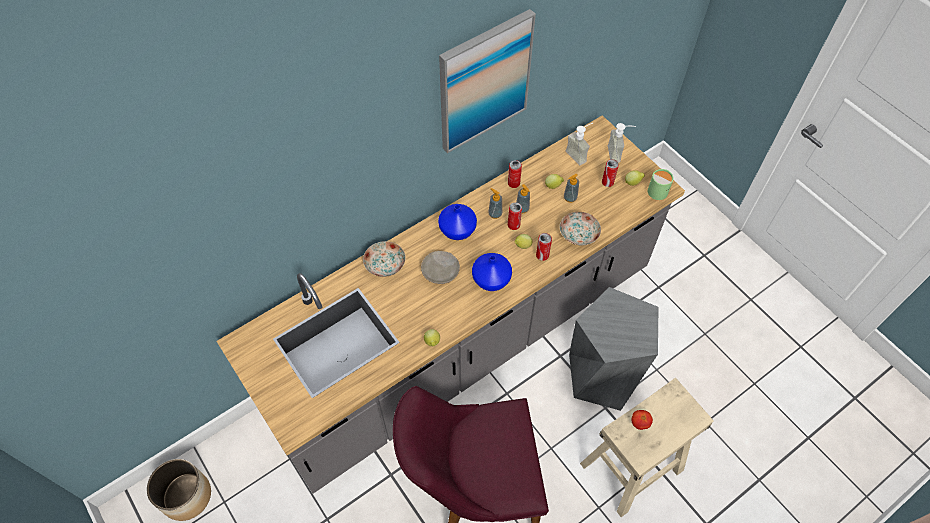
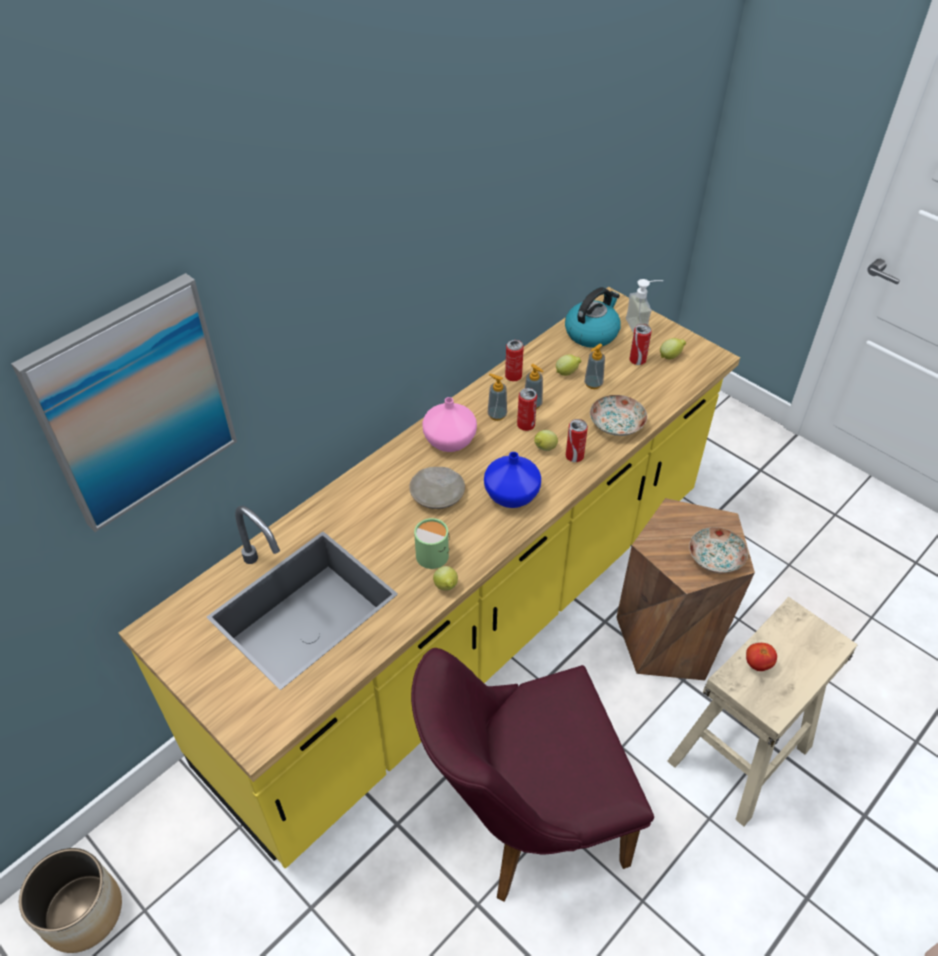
camera: 10 degrees left, 10 degrees down
grey counter [217,115,685,494] -> yellow counter [119,287,740,869]
plate [363,241,405,277] -> plate moved to [689,527,748,573]
blue vase [438,204,477,240] -> pink vase [422,397,477,452]
picture [439,9,536,153] -> picture moved to [11,273,237,532]
soap dispenser [566,123,593,165] -> kettle [565,287,621,348]
grey stool [569,287,658,411] -> brown stool [616,498,755,680]
green mug [648,169,674,200] -> green mug moved to [414,518,450,569]

